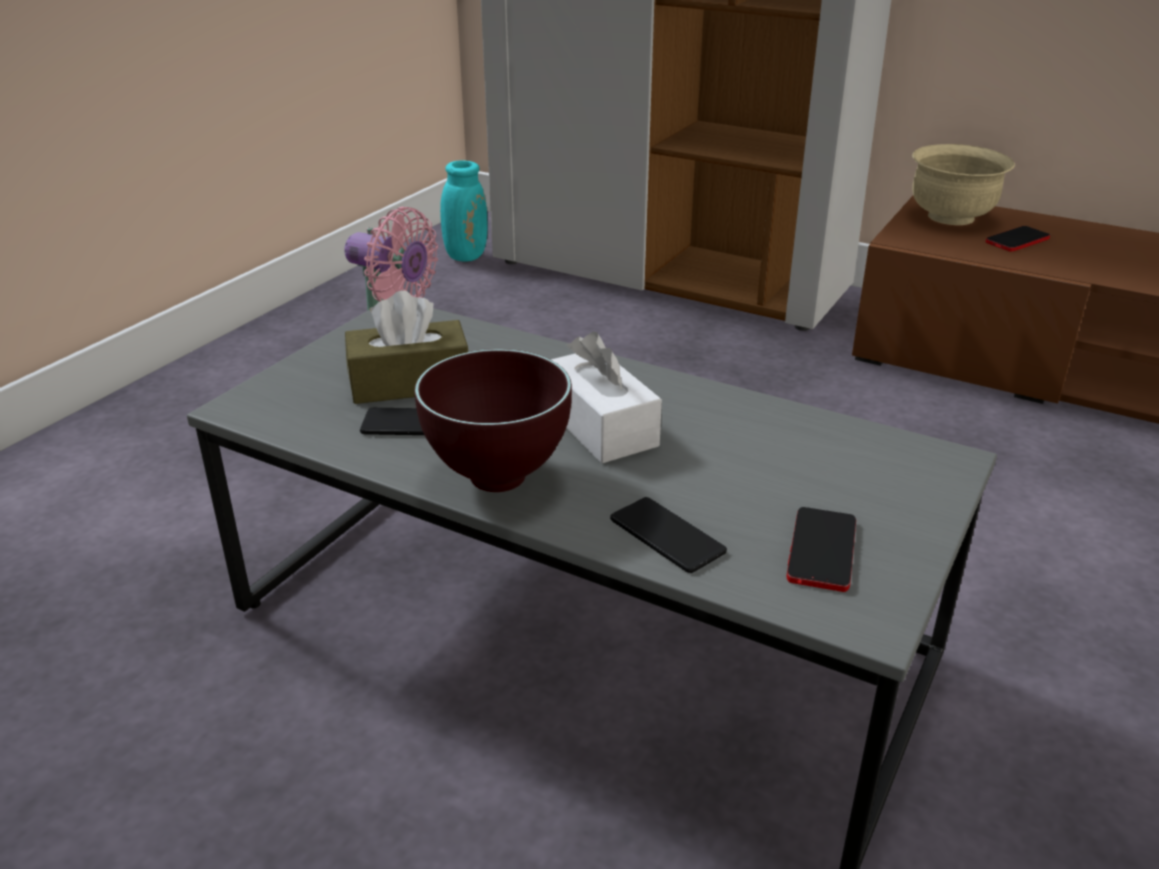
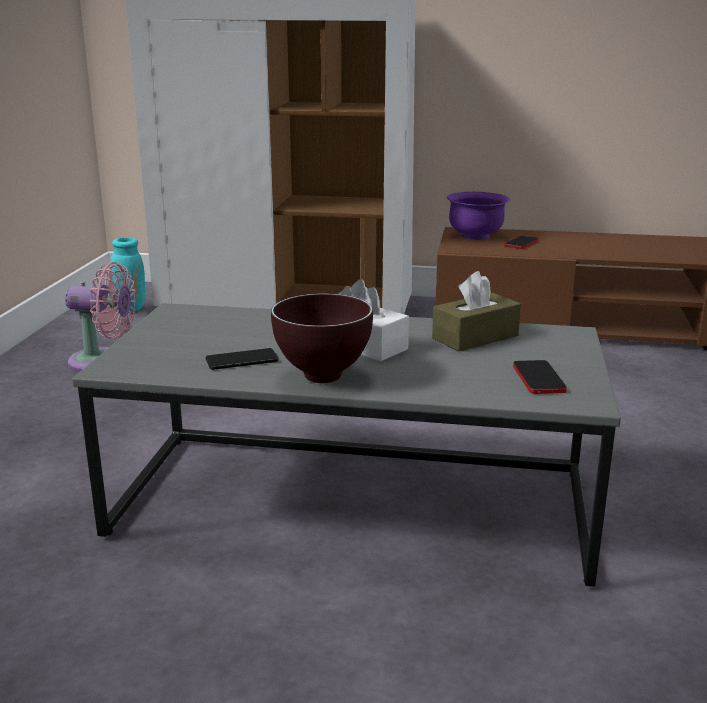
camera: 20 degrees left, 10 degrees down
brown tissue box [345,290,469,404] -> brown tissue box moved to [432,271,521,351]
phone [610,497,727,573] -> none
beige bowl [912,144,1015,225] -> purple bowl [447,192,510,240]

